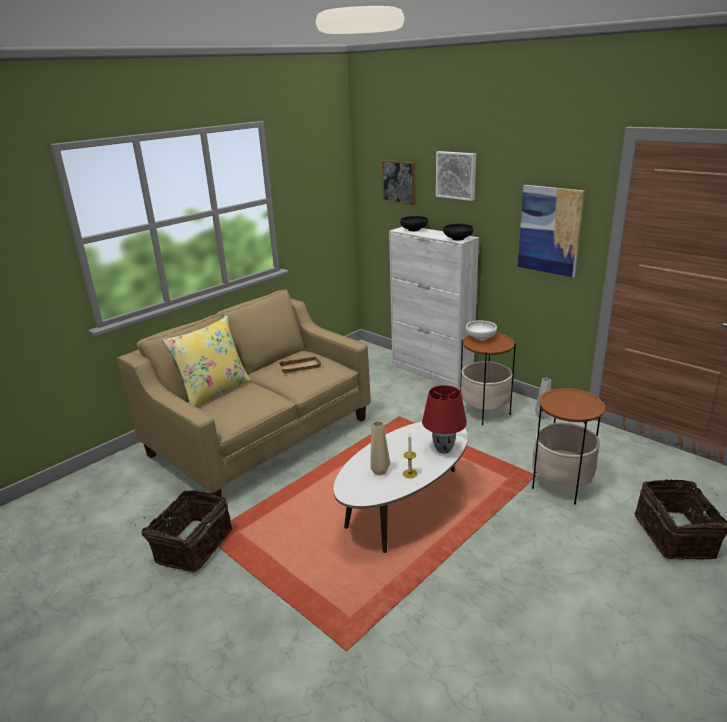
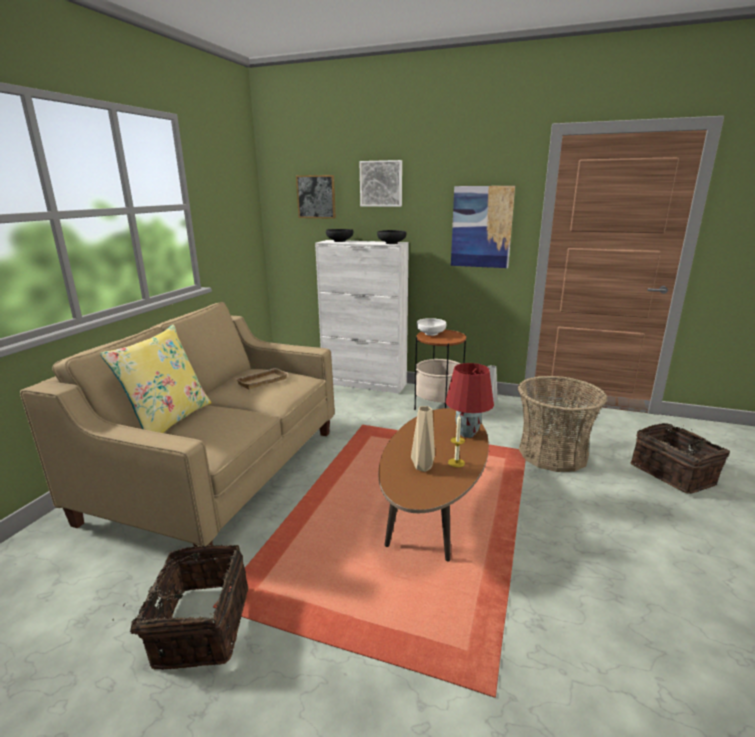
camera: 25 degrees left, 5 degrees down
white coffee table [333,421,468,553] -> brown coffee table [379,408,489,561]
side table [532,388,605,505] -> basket [518,376,608,472]

